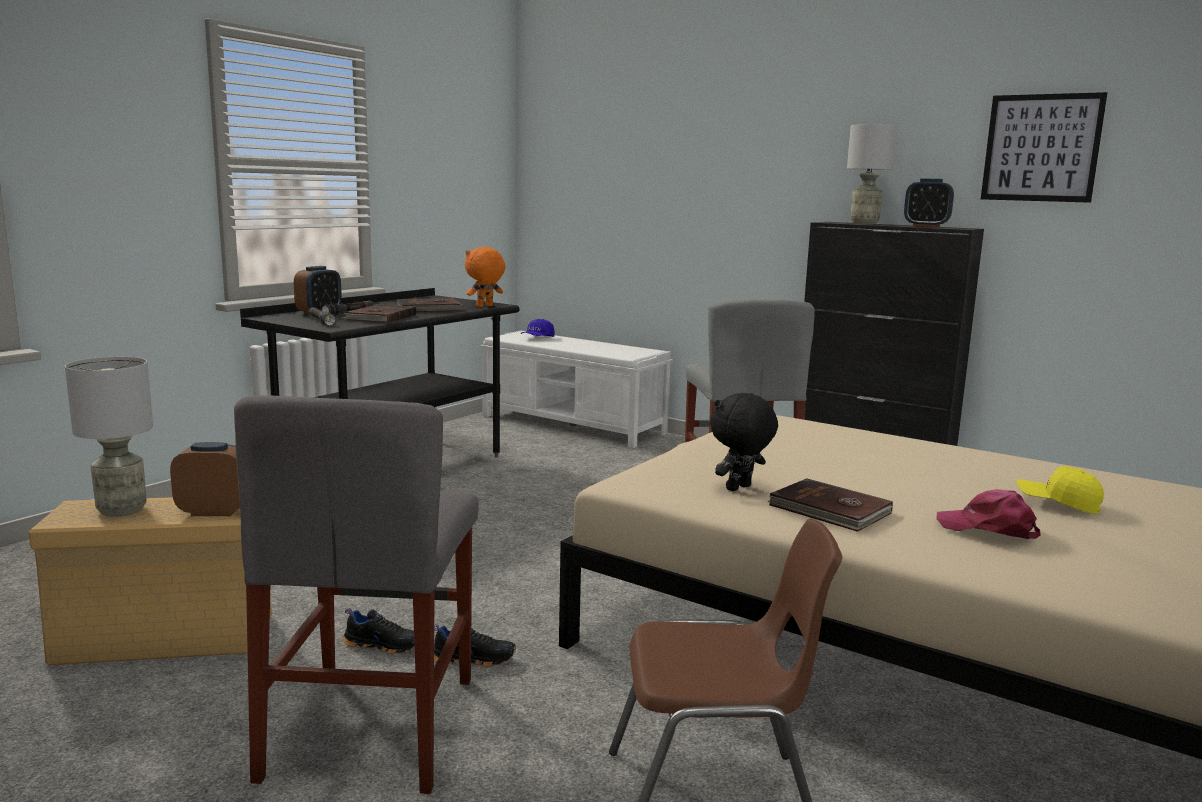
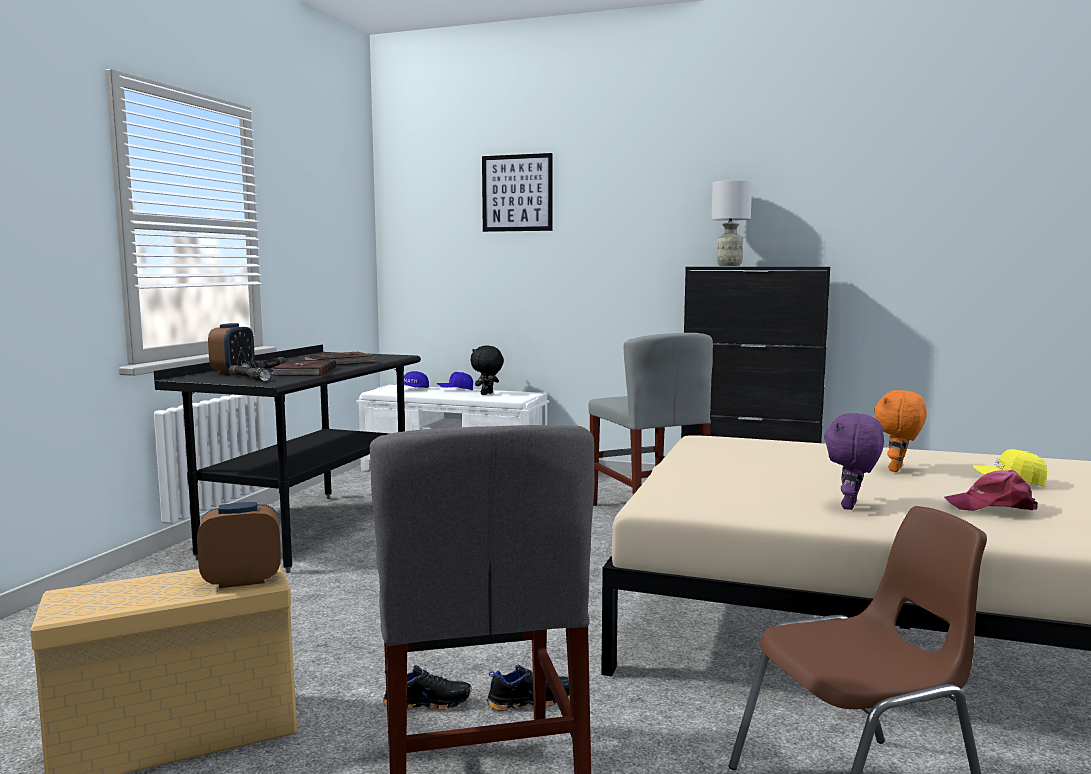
camera: 15 degrees left, 5 degrees down
grey table lamp [65,357,153,517] -> none
orange plush toy [465,247,505,307] -> orange plush toy moved to [874,390,927,472]
black plush toy [710,393,778,491] -> black plush toy moved to [470,346,504,395]
brown book [768,478,893,532] -> purple plush toy [824,413,884,510]
alarm clock [904,178,954,227] -> none
picture [981,92,1107,203] -> picture moved to [482,153,553,232]
none -> blue cap [436,372,473,391]

